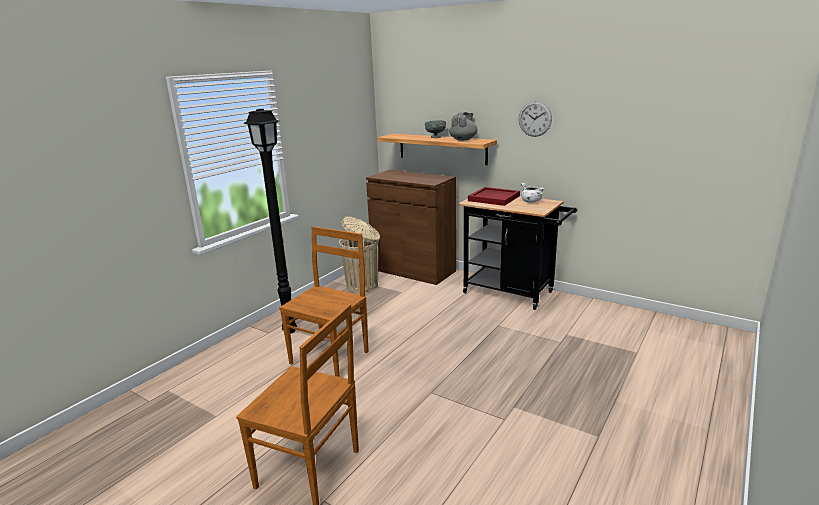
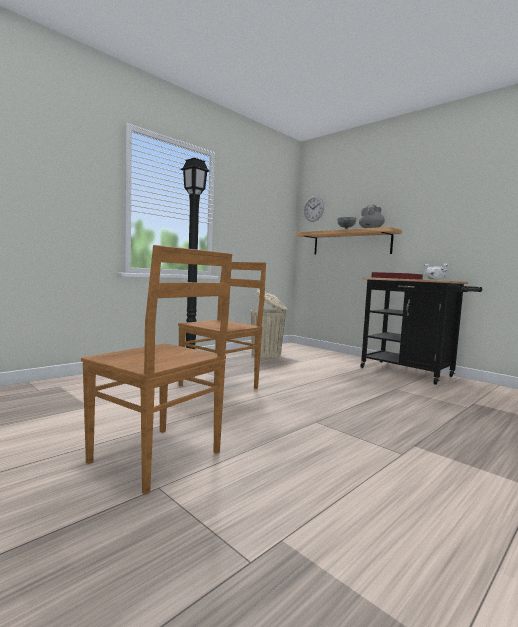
camera: 10 degrees right, 15 degrees down
brown cabinet [366,170,456,285] -> none
wall clock [519,101,552,137] -> wall clock moved to [304,196,324,222]

